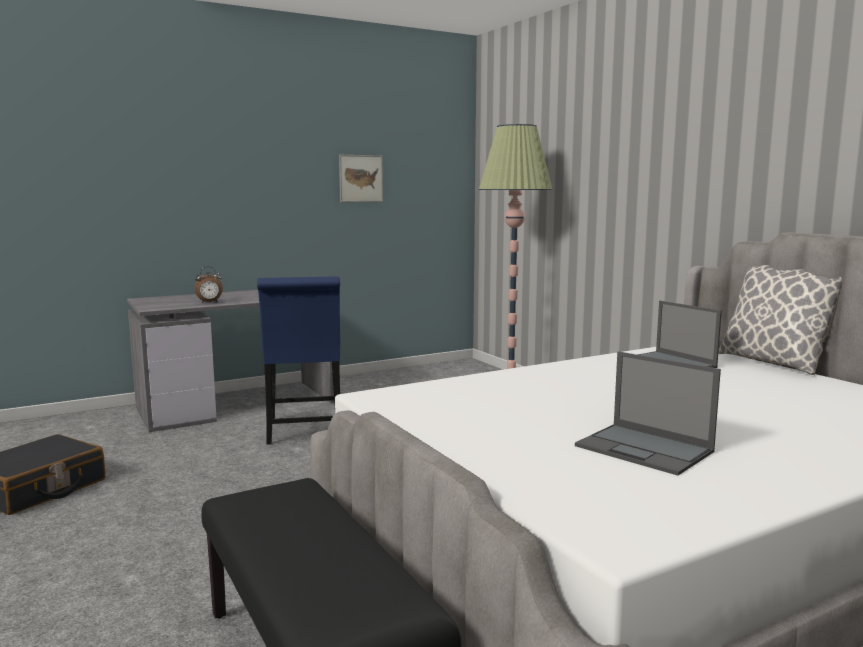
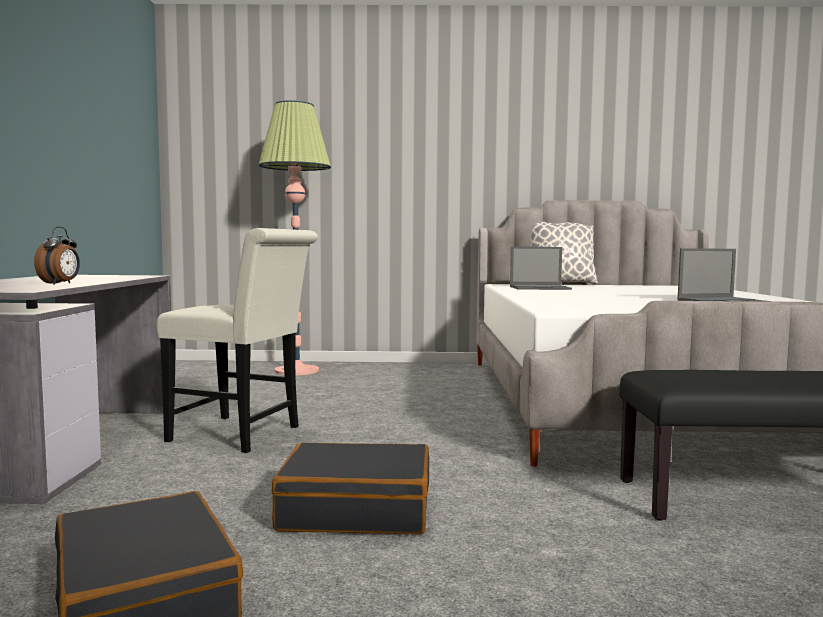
camera: 60 degrees left, 5 degrees down
blue chair [257,276,340,445] -> white chair [157,228,318,453]
picture [339,155,383,202] -> none
none -> black suitcase [272,442,429,534]

